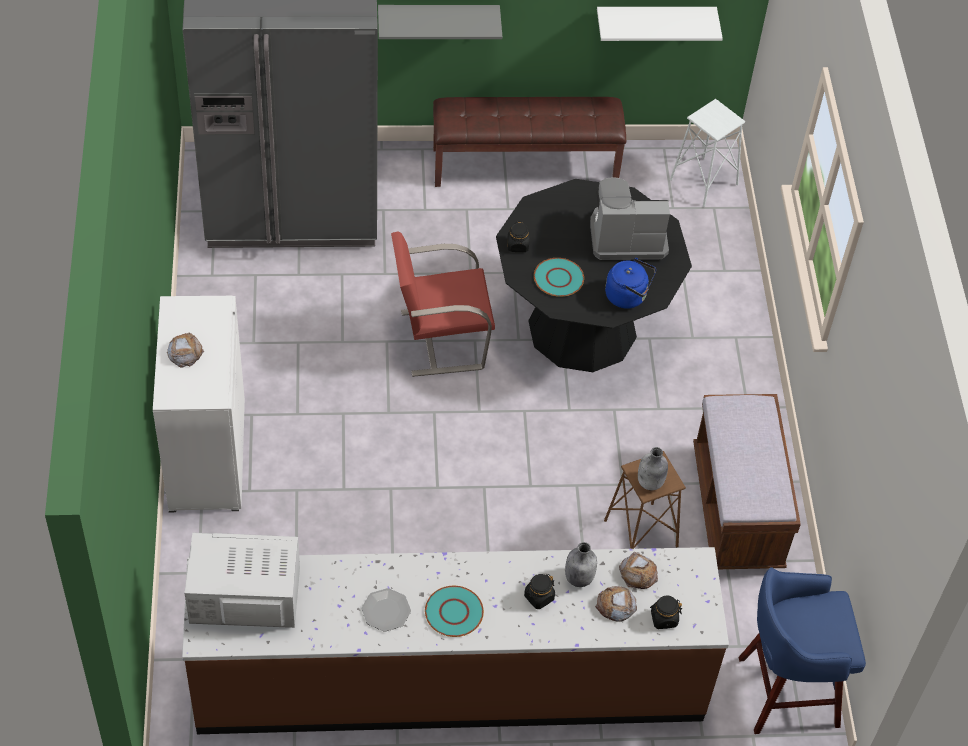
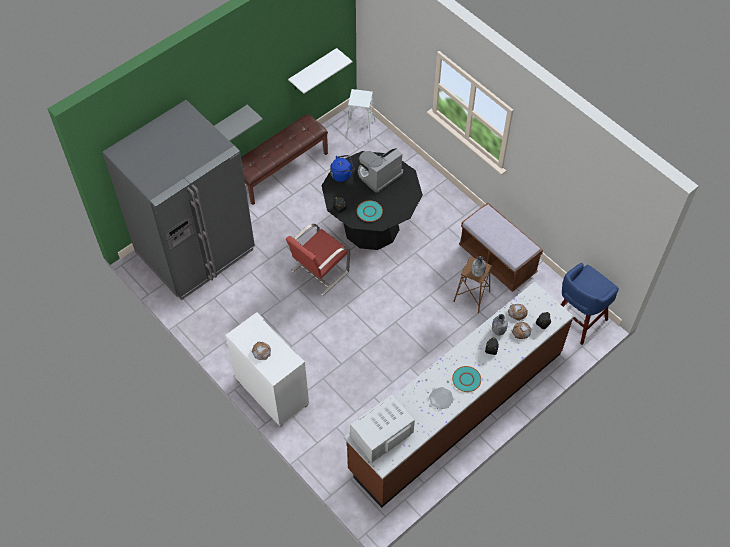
camera: 35 degrees left, 5 degrees up
blue kettle [605,258,656,309] -> blue kettle moved to [330,155,355,182]

